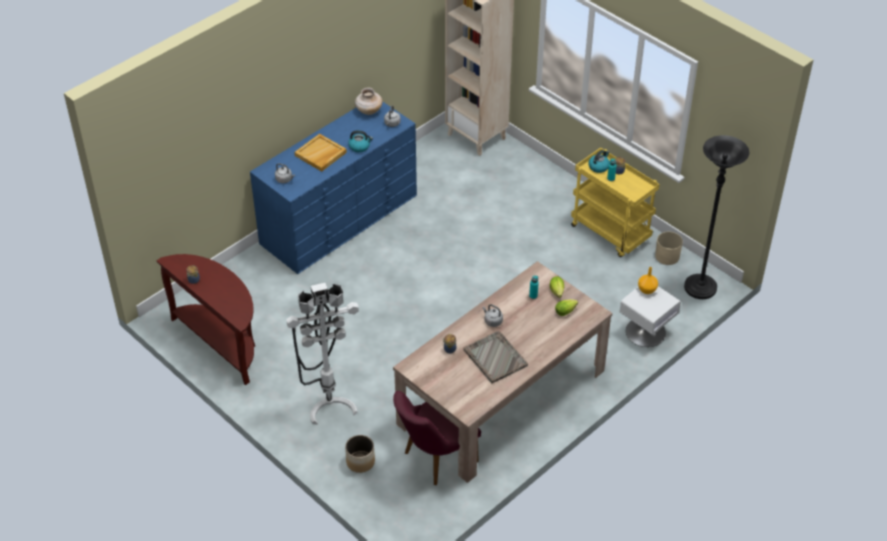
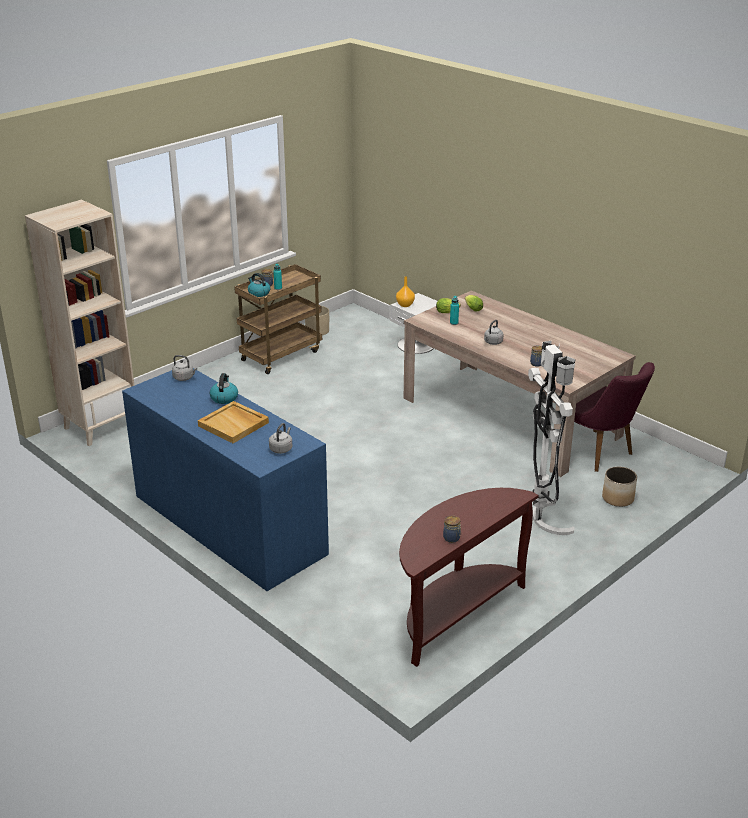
camera: 90 degrees left, 15 degrees down
beige vase [355,88,382,115] -> none
grey tray [463,331,528,383] -> none
yellow cart [571,148,660,257] -> brown cart [234,264,322,374]
black floor lamp [684,135,749,299] -> none

